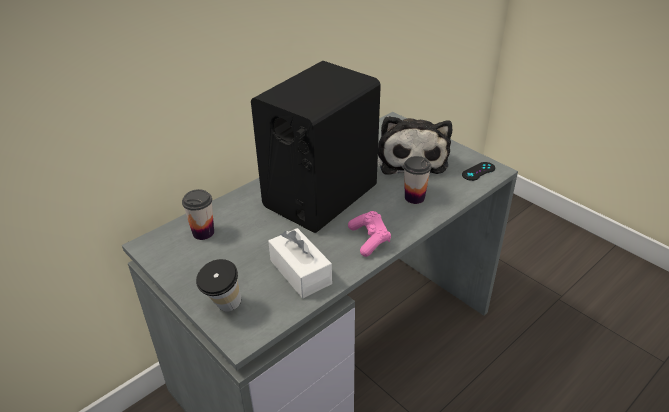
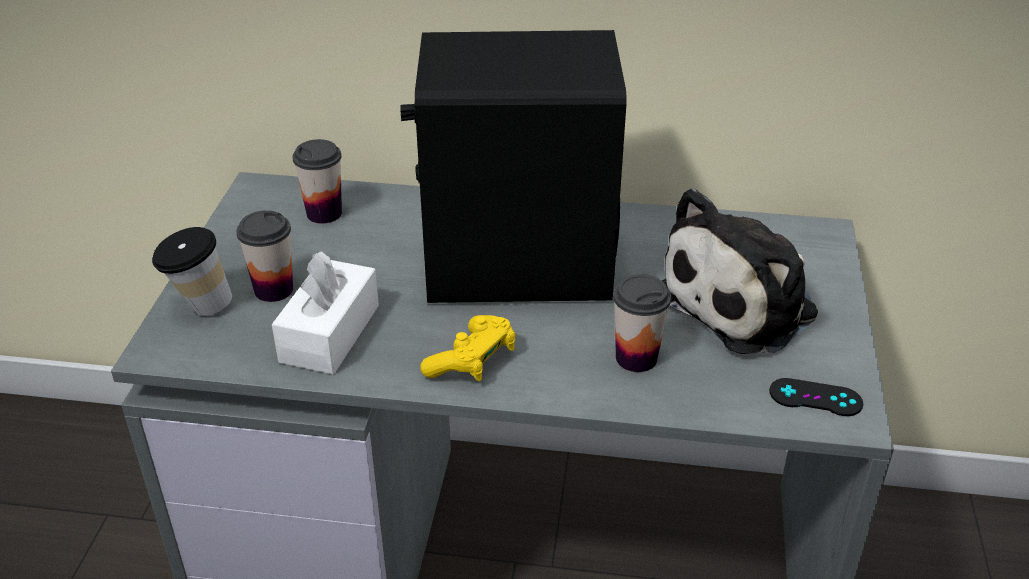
camera: 50 degrees right, 0 degrees up
pink game controller [348,211,391,257] -> yellow game controller [420,315,515,381]
none -> cup [236,210,293,302]

